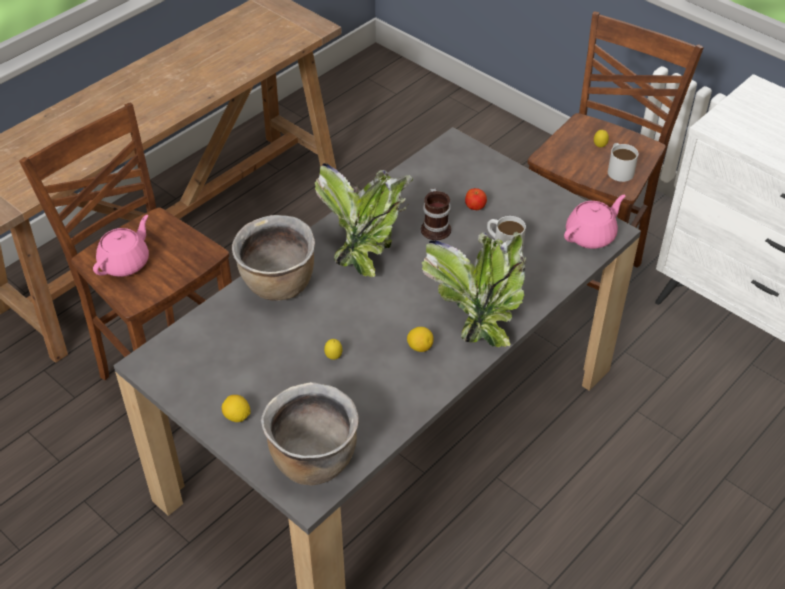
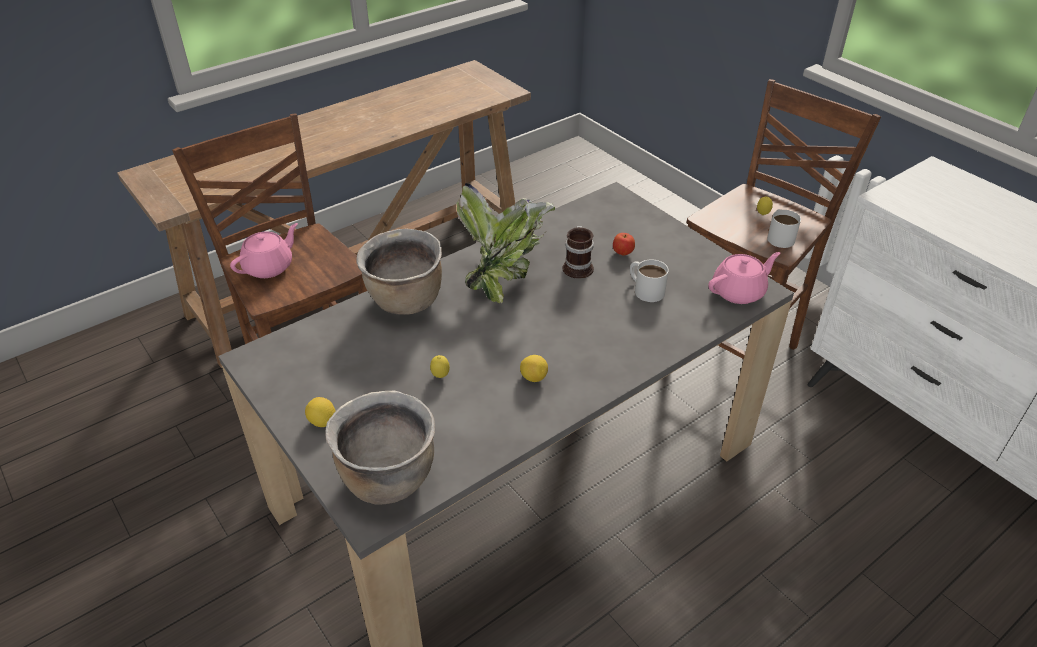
camera: 10 degrees right, 5 degrees down
potted plant [422,232,527,347] -> none

